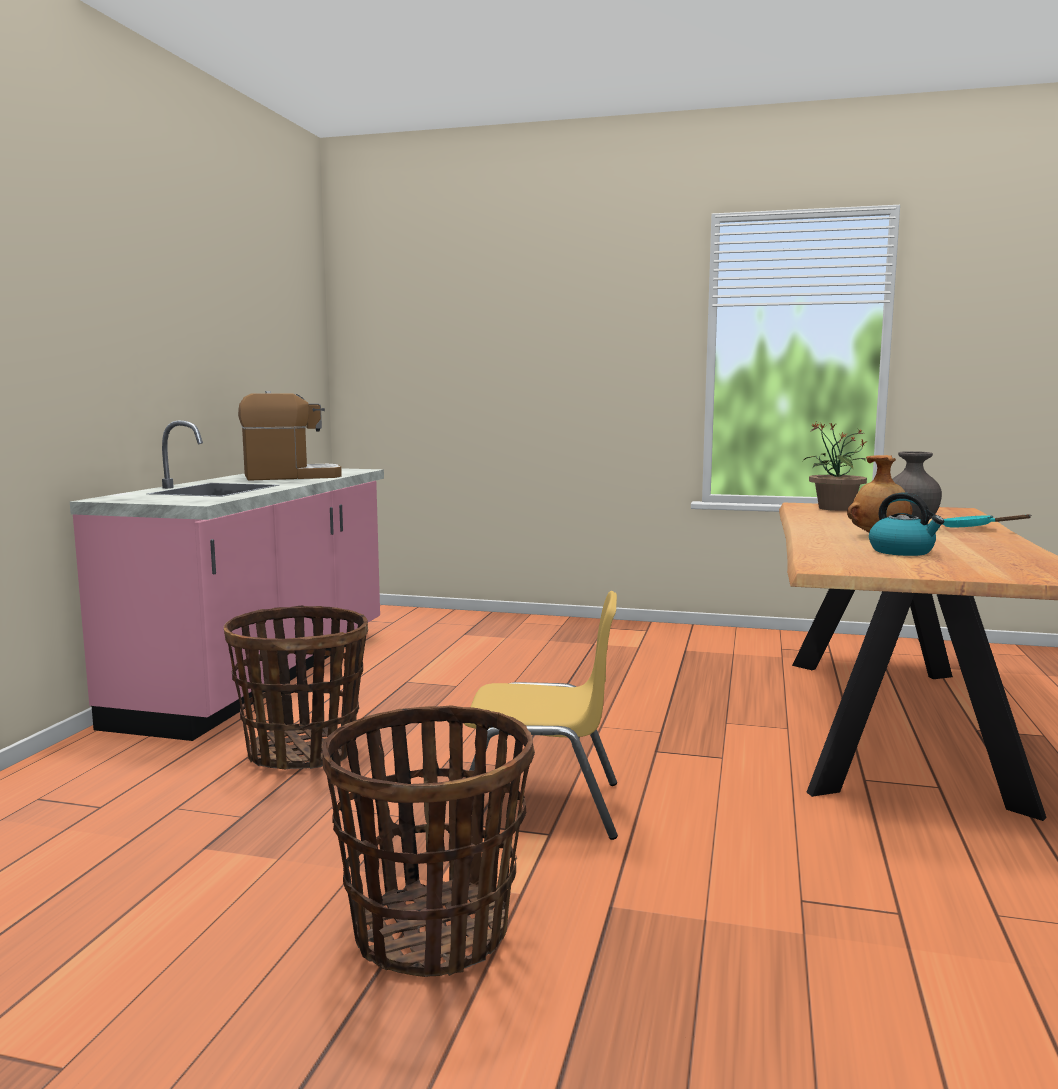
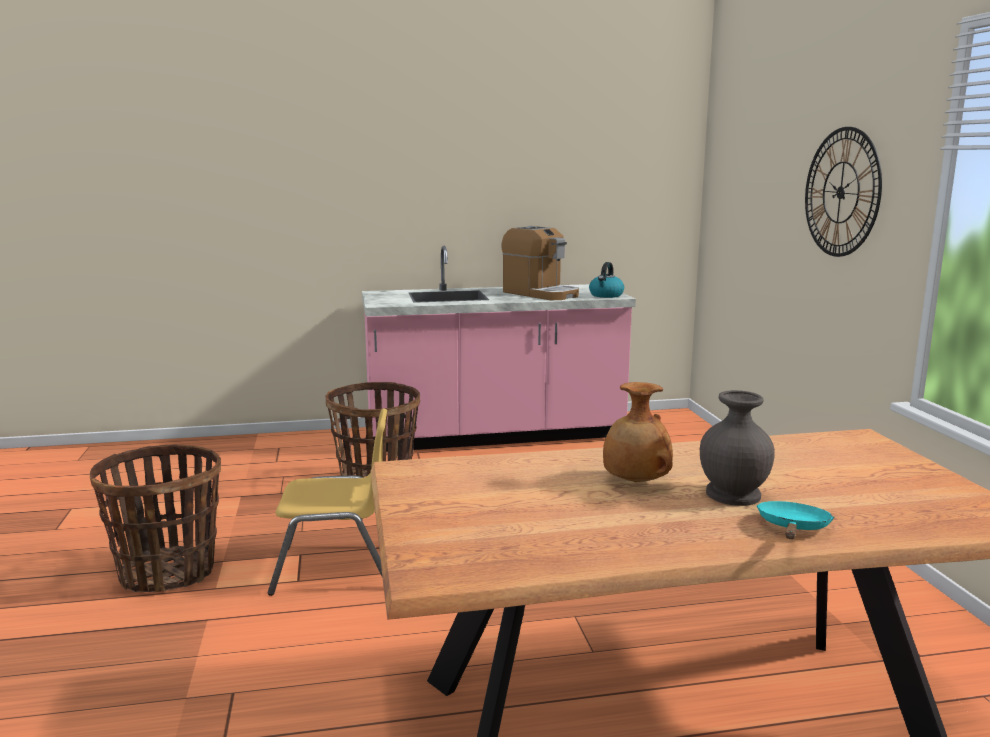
camera: 65 degrees right, 5 degrees up
yellow chair [448,591,618,840] -> yellow chair turned 75 degrees counterclockwise [268,408,387,596]
potted plant [803,422,868,511] -> none
kettle [869,493,945,556] -> kettle moved to [589,262,624,298]
none -> wall clock [805,127,882,257]

